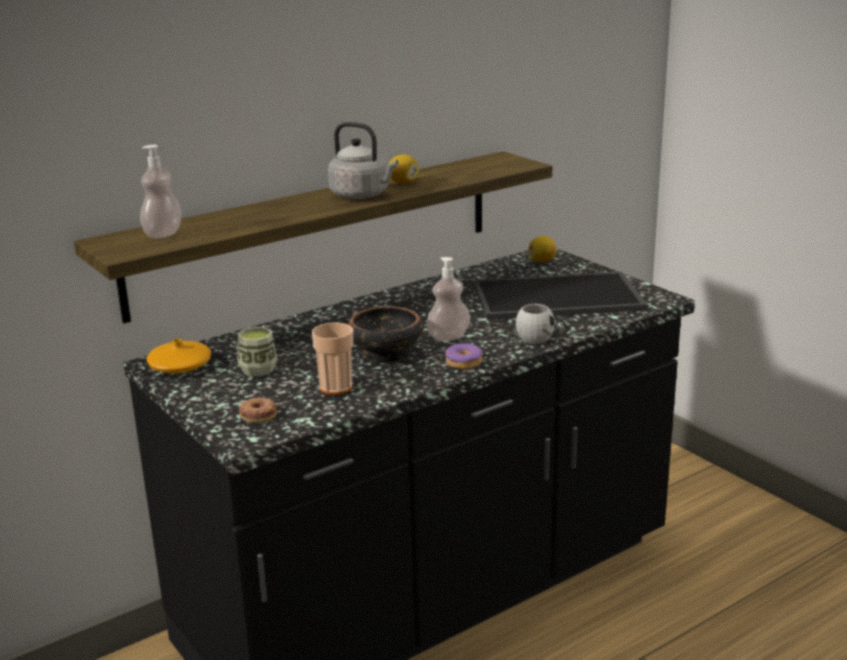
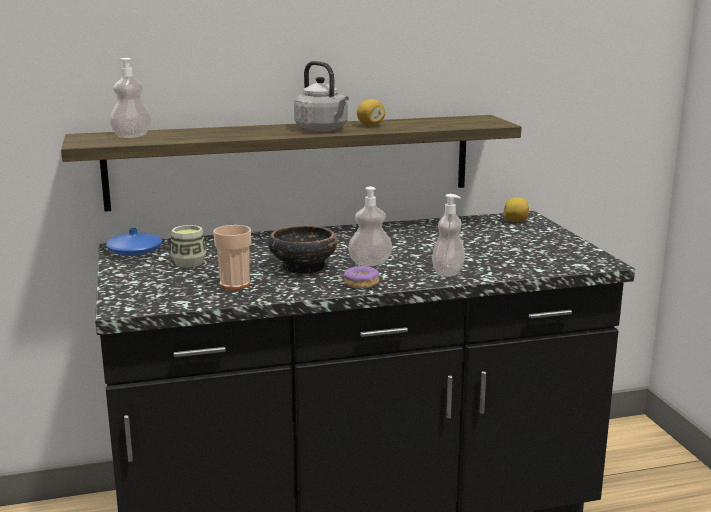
camera: 20 degrees right, 5 degrees down
orange vase [147,339,211,374] -> blue vase [106,228,162,256]
donut [239,397,277,423] -> none
tray [473,272,648,320] -> none
white mug [516,301,555,344] -> soap dispenser [432,194,465,277]

